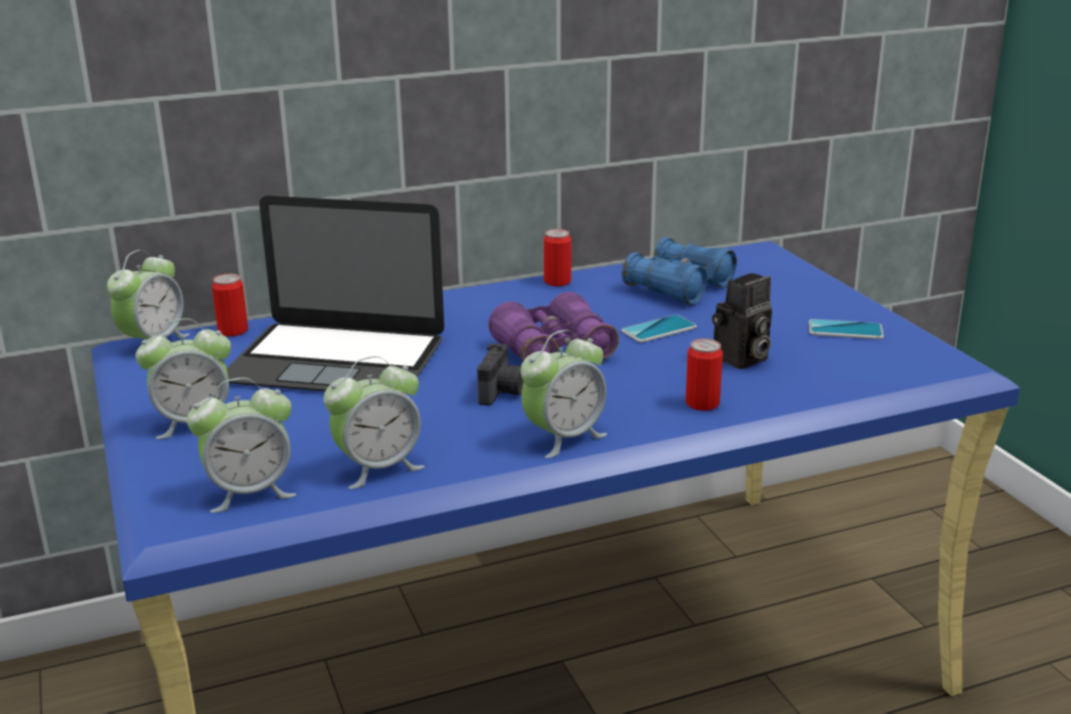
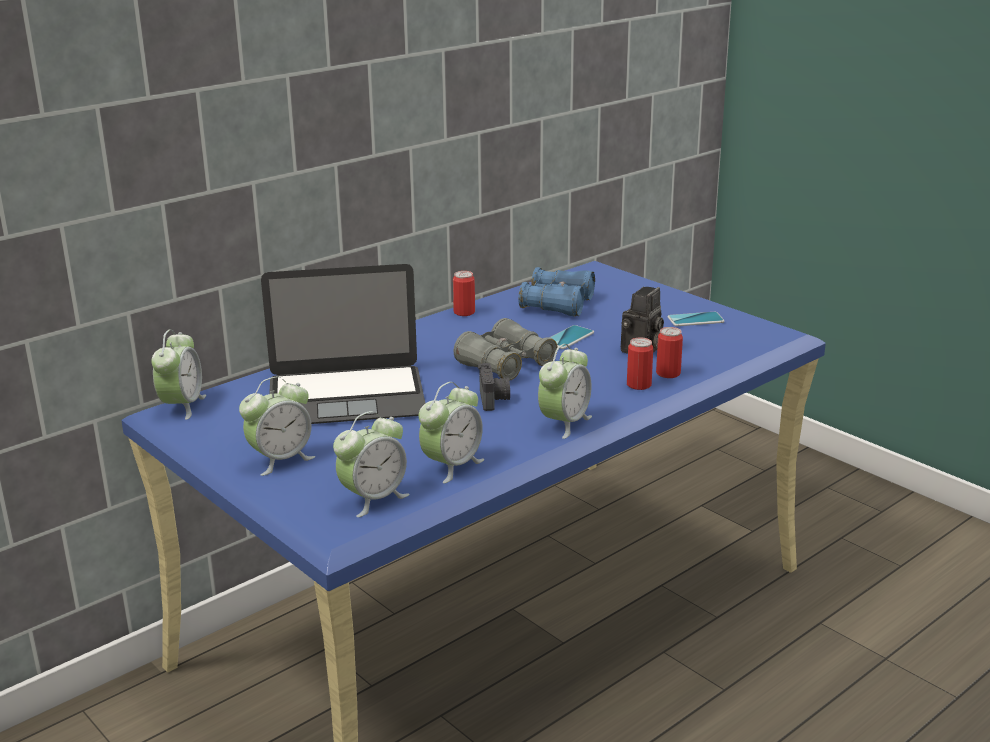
camera: 20 degrees left, 0 degrees up
can [212,274,248,336] -> can moved to [656,327,683,378]
purple binoculars [488,292,619,362] -> grey binoculars [453,318,558,381]

